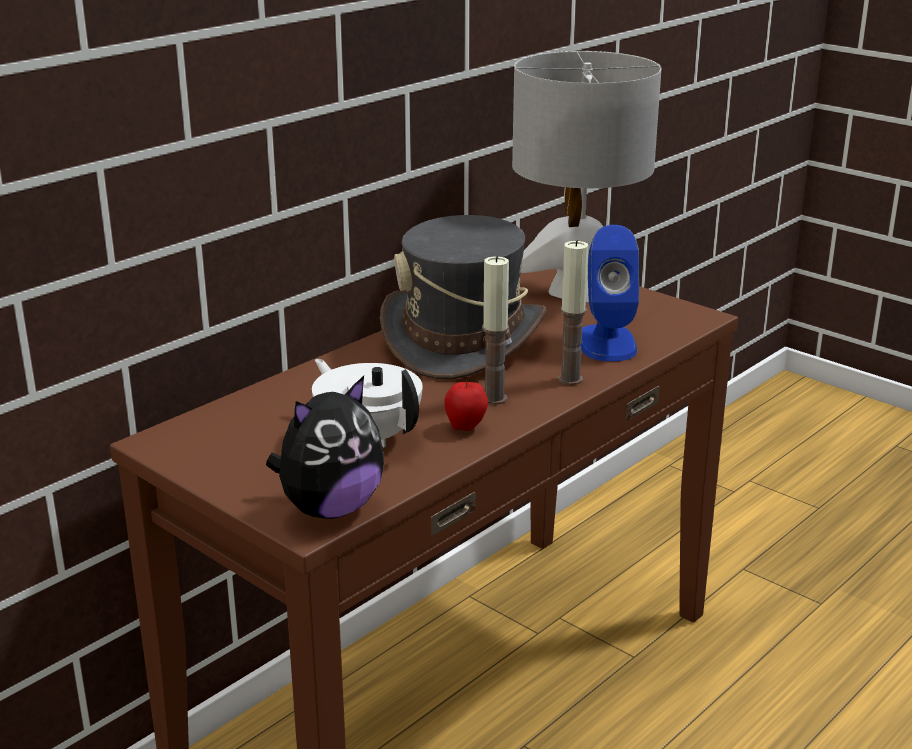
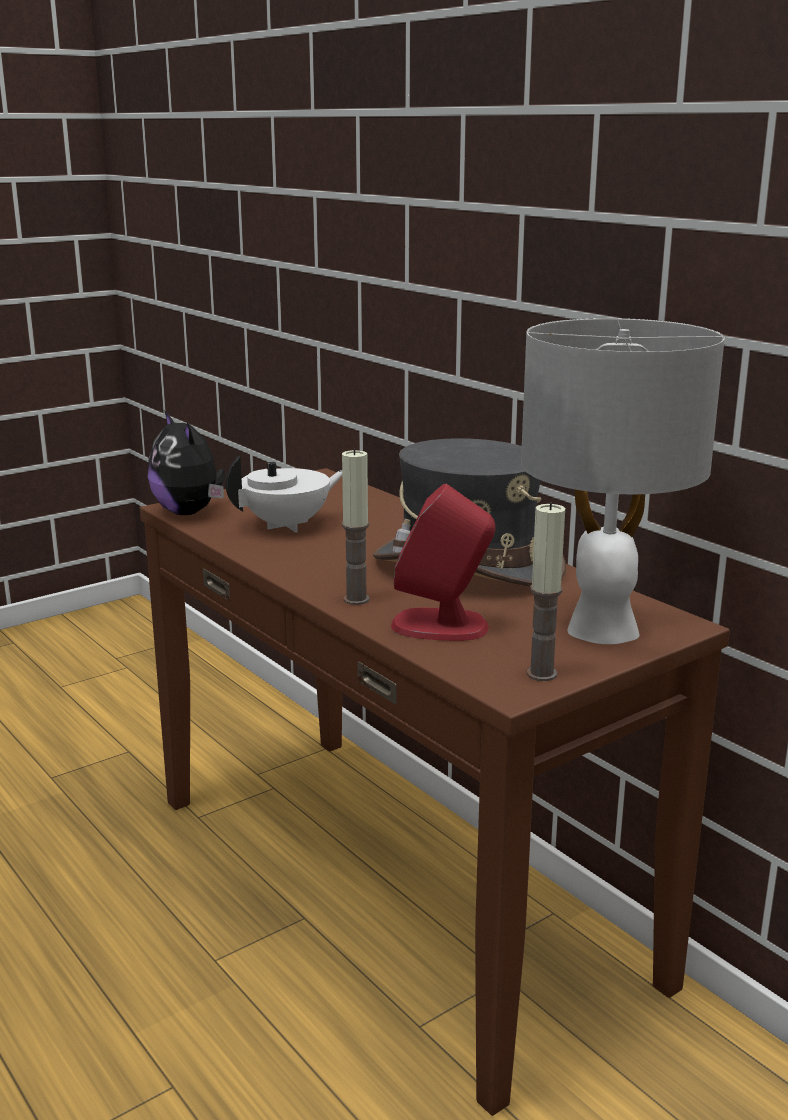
camera: 100 degrees right, 5 degrees down
apple [445,377,488,431] -> none
candle [482,256,509,405] -> candle moved to [527,503,565,681]
blue speaker [580,225,639,361] -> red speaker [391,484,496,641]

